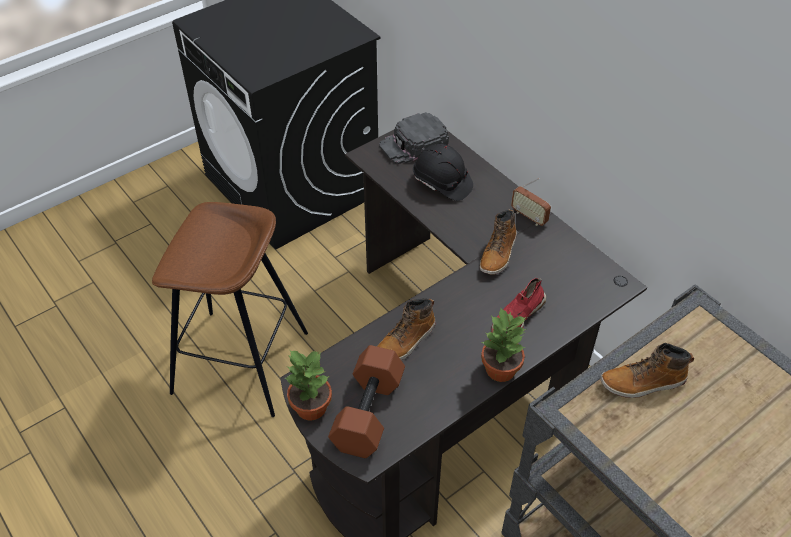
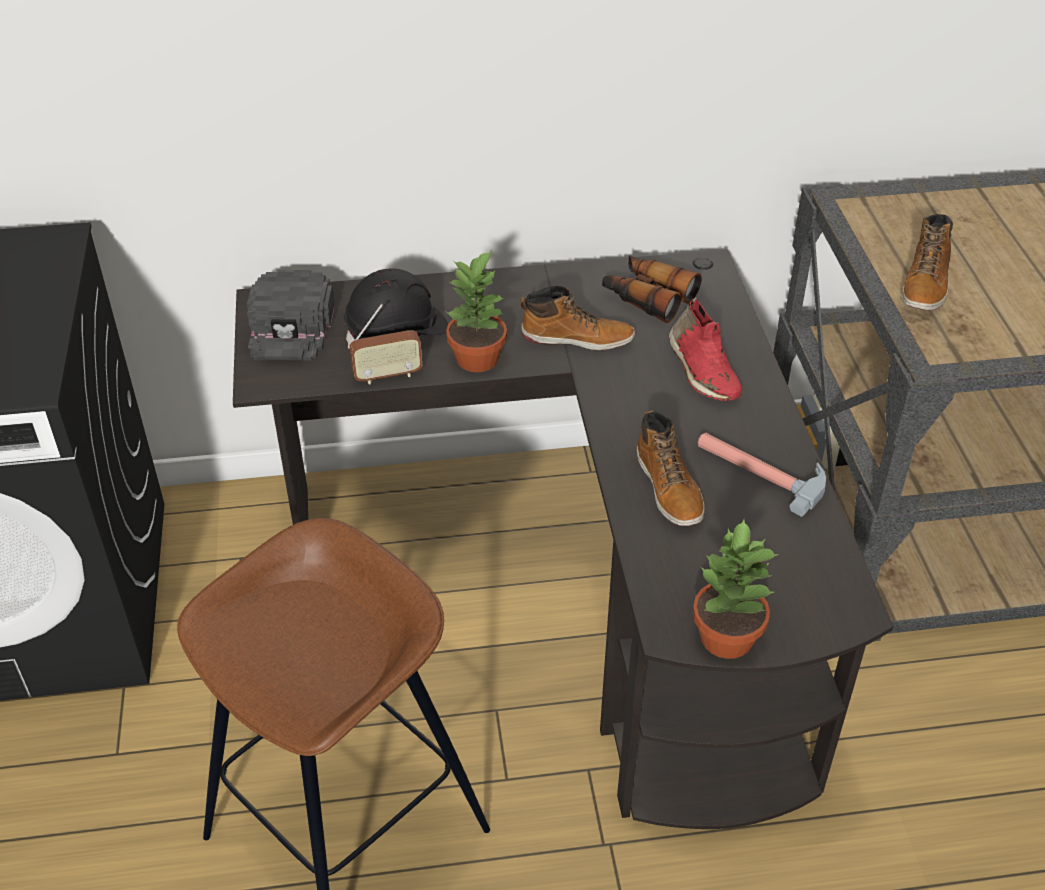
camera: 60 degrees left, 5 degrees down
brown dumbbell [328,345,405,458] -> none
boot [479,210,517,275] -> boot turned 45 degrees counterclockwise [520,286,635,351]
potted plant [481,308,526,382] -> potted plant moved to [446,251,507,372]
radio [511,178,551,226] -> radio moved to [350,304,422,385]
none -> binoculars [602,255,702,323]
none -> hammer [698,433,826,517]

